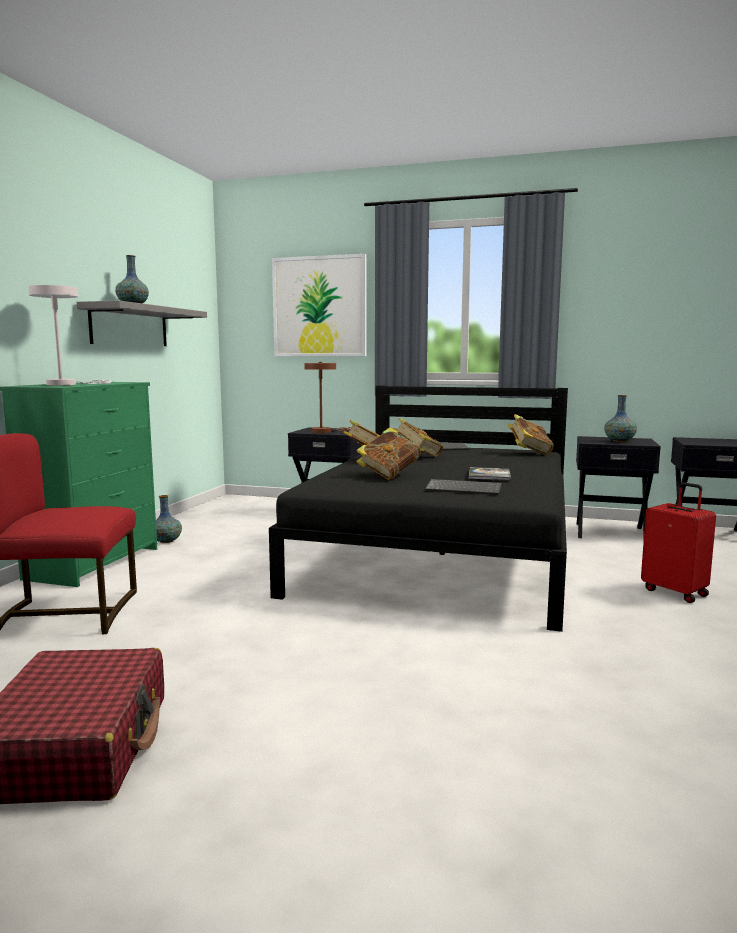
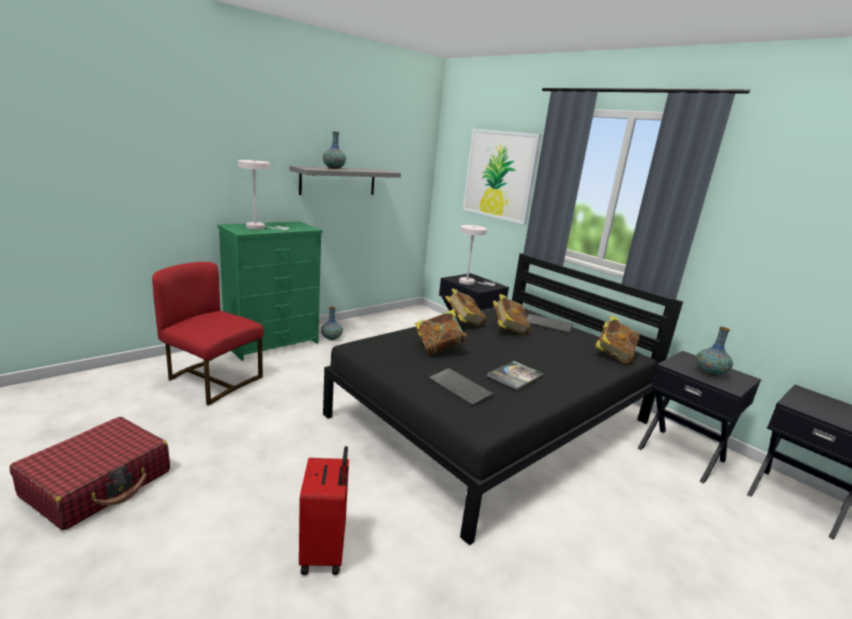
camera: 30 degrees right, 10 degrees up
brown table lamp [304,362,351,433] -> white table lamp [459,225,495,286]
red suitcase [641,482,716,603] -> red suitcase moved to [299,446,349,575]

